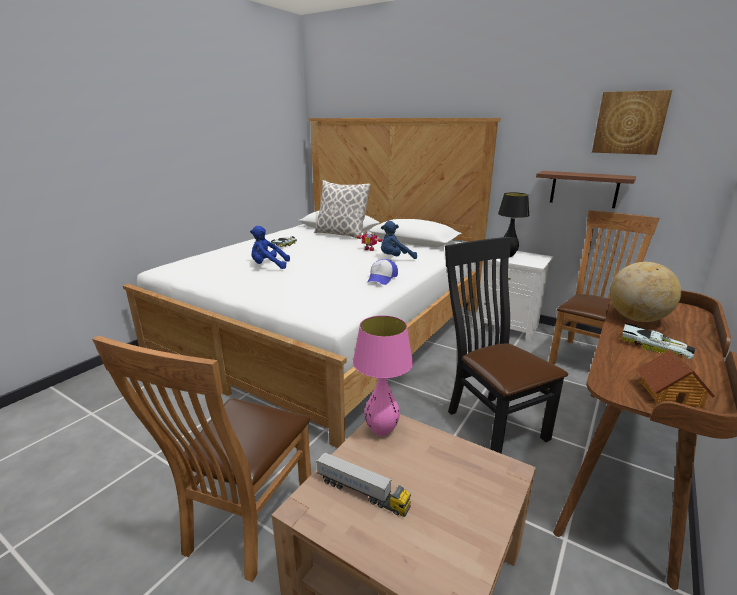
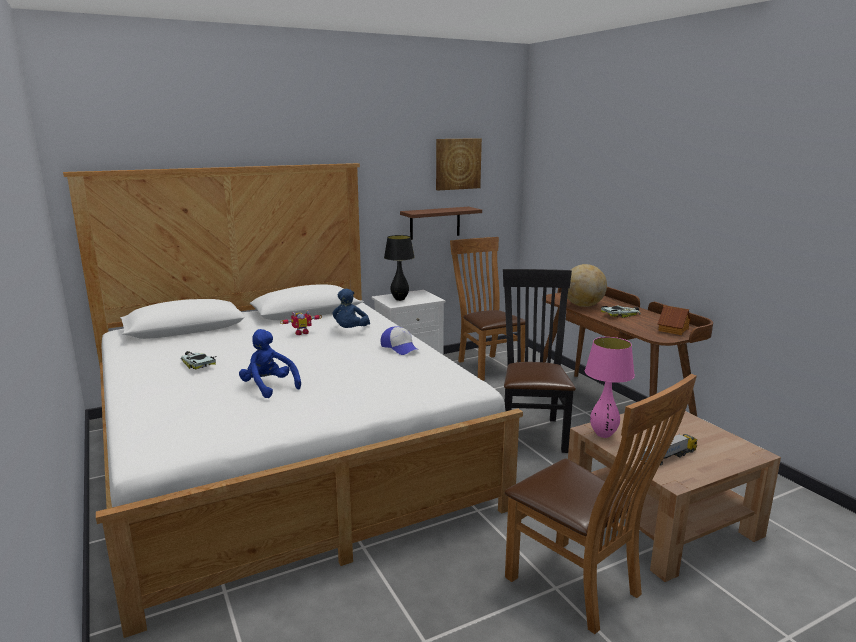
camera: 60 degrees left, 5 degrees down
blue plush toy [250,226,290,269] -> blue plush toy turned 105 degrees clockwise [239,329,301,398]
pillow [314,180,371,239] -> none
black chair [445,237,568,454] -> black chair turned 90 degrees clockwise [503,269,576,453]

